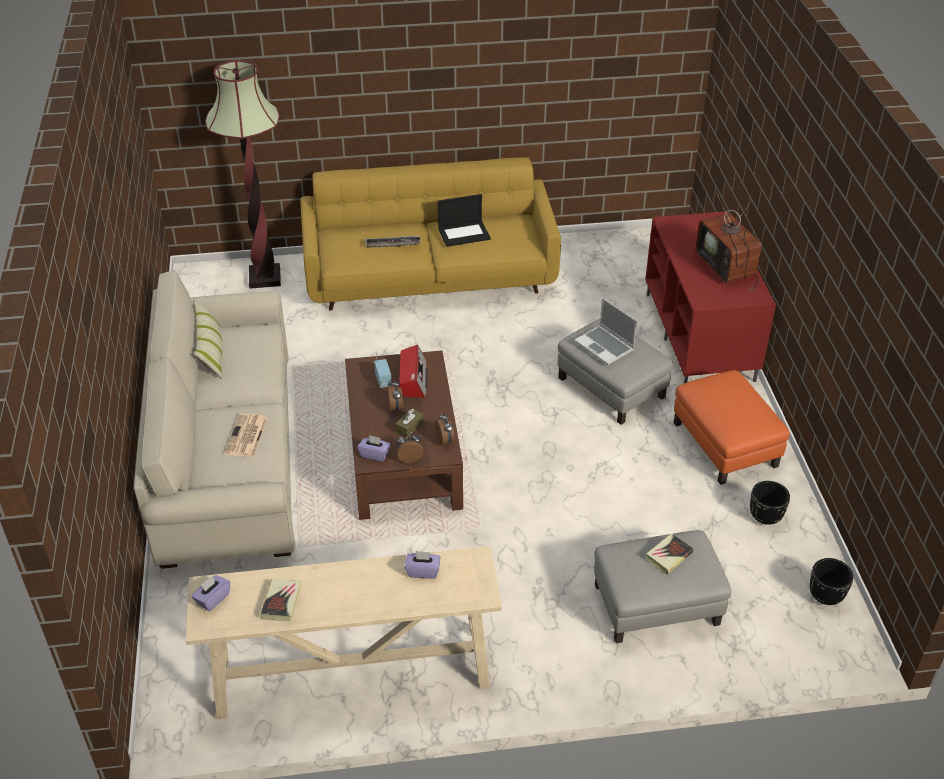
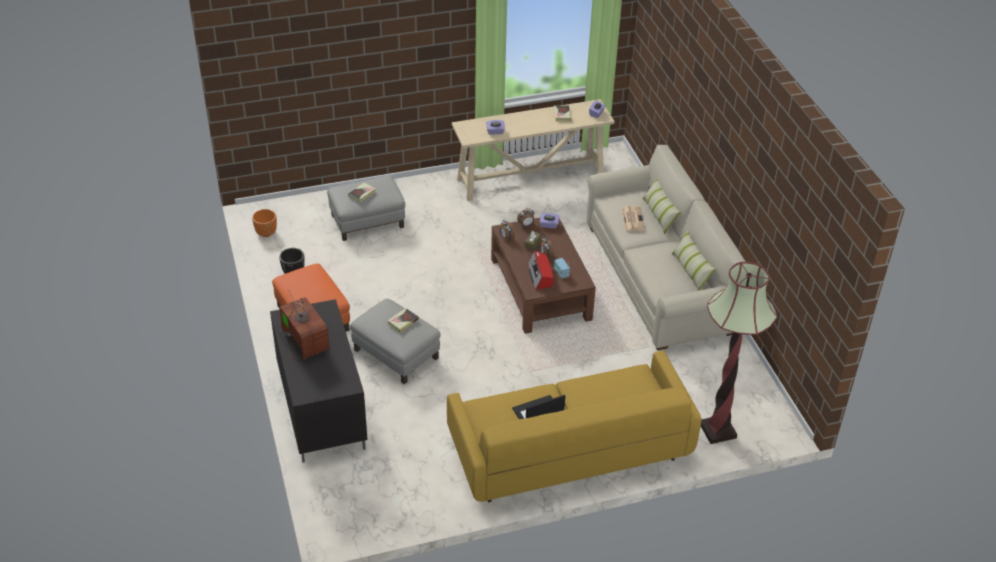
camera: 170 degrees right, 0 degrees up
tray [365,236,421,248] -> none
laptop [574,298,637,365] -> book [387,308,419,333]
red tv stand [645,212,776,383] -> black tv stand [270,299,367,463]
black planter [810,558,853,605] -> orange planter [252,209,277,237]
none -> pillow [642,178,681,234]

